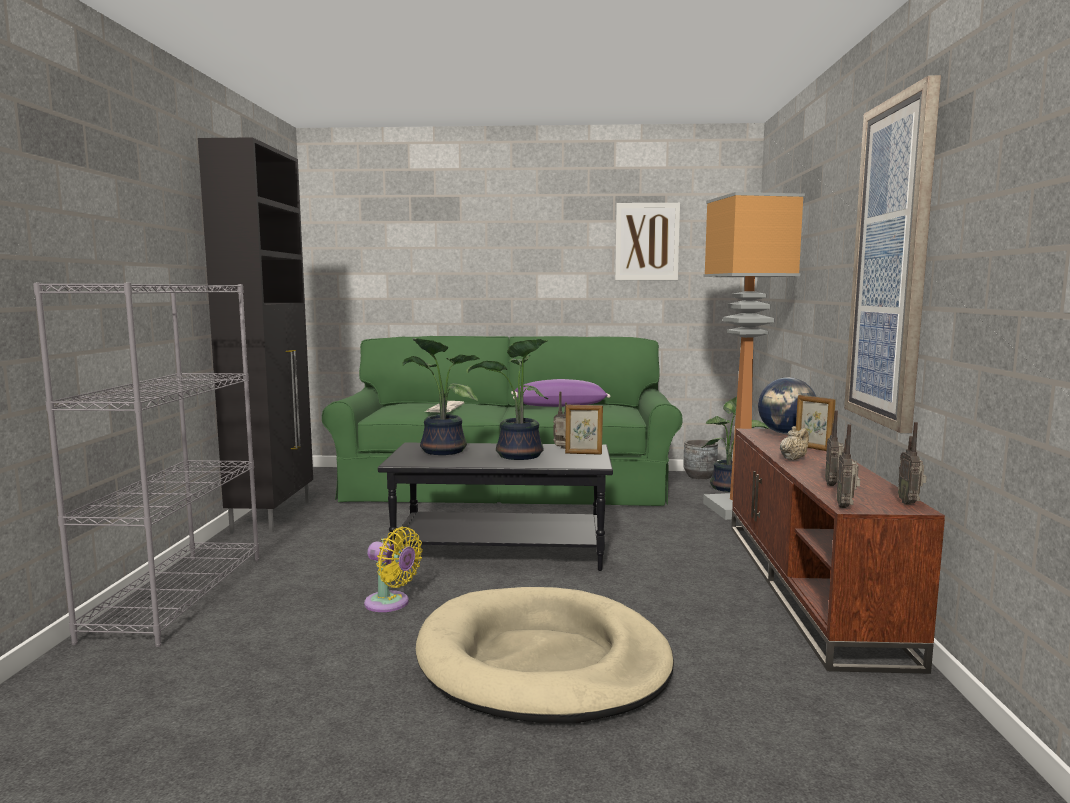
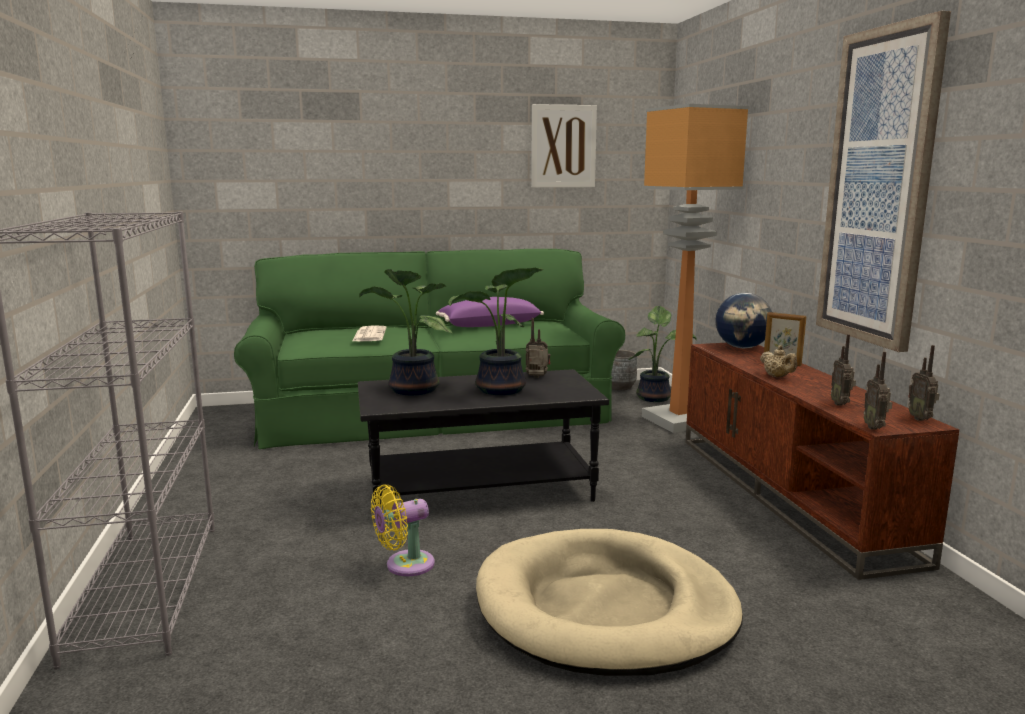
camera: 15 degrees left, 5 degrees up
black cabinet [198,137,313,533] -> none
yellow fan [364,527,423,612] -> yellow fan turned 135 degrees clockwise [371,484,435,576]
picture frame [565,404,603,455] -> none
beige teapot [780,426,809,460] -> beige teapot turned 120 degrees clockwise [760,346,797,377]

